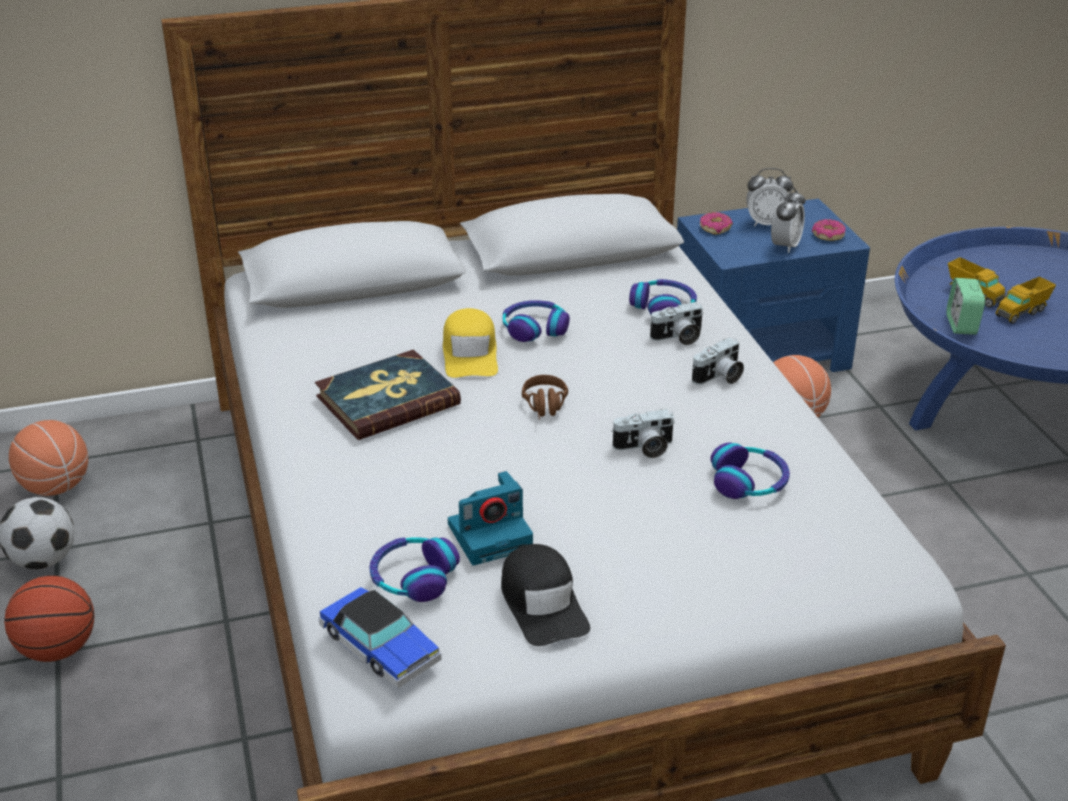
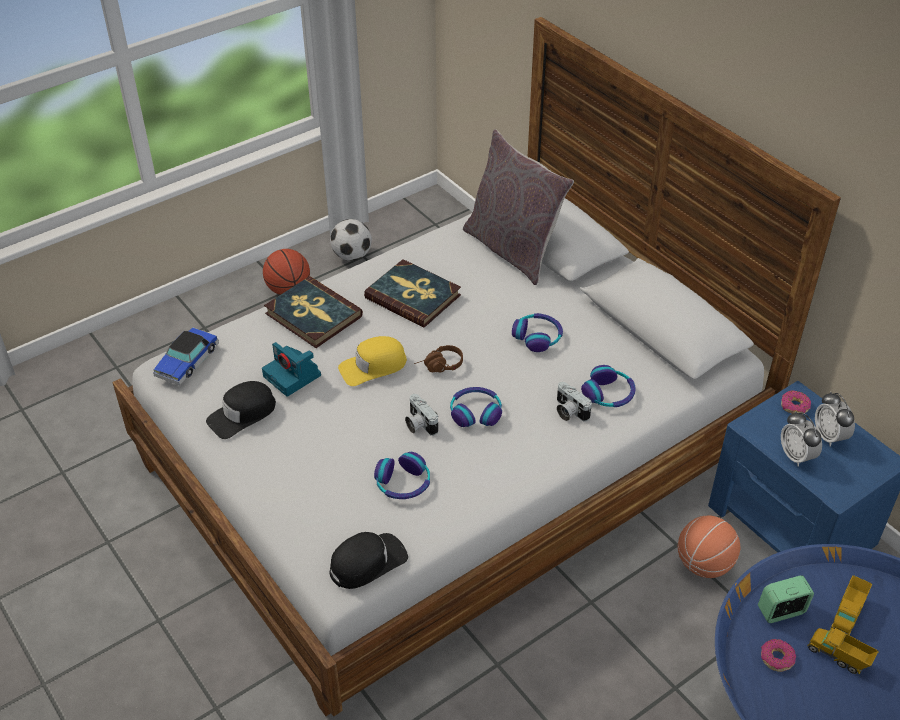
camera: 70 degrees right, 10 degrees up
basketball [9,420,88,496] -> none
headphones [369,537,460,602] -> headphones moved to [450,387,502,427]
yellow cap [443,308,498,378] -> yellow cap moved to [338,336,407,386]
camera [692,337,744,385] -> none
alarm clock [771,188,805,253] -> alarm clock turned 60 degrees clockwise [781,411,822,467]
donut [812,219,845,241] -> donut moved to [761,639,796,672]
none -> book [264,276,363,348]
none -> black cap [329,532,408,589]
none -> grey pillow [463,129,574,285]

